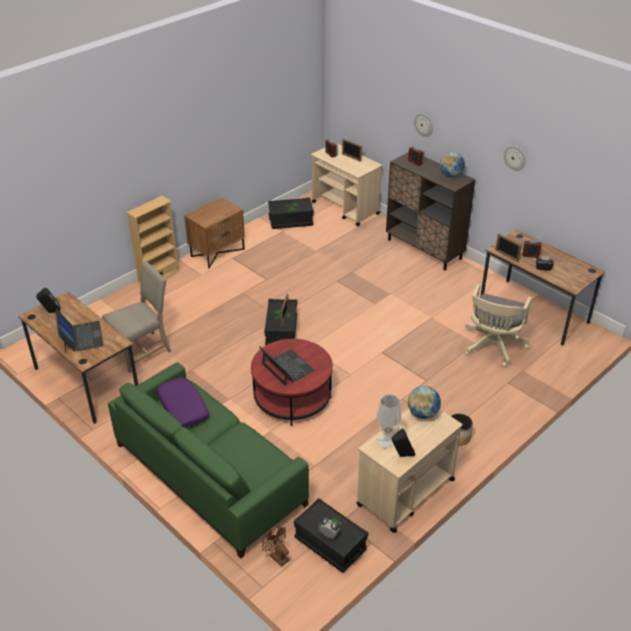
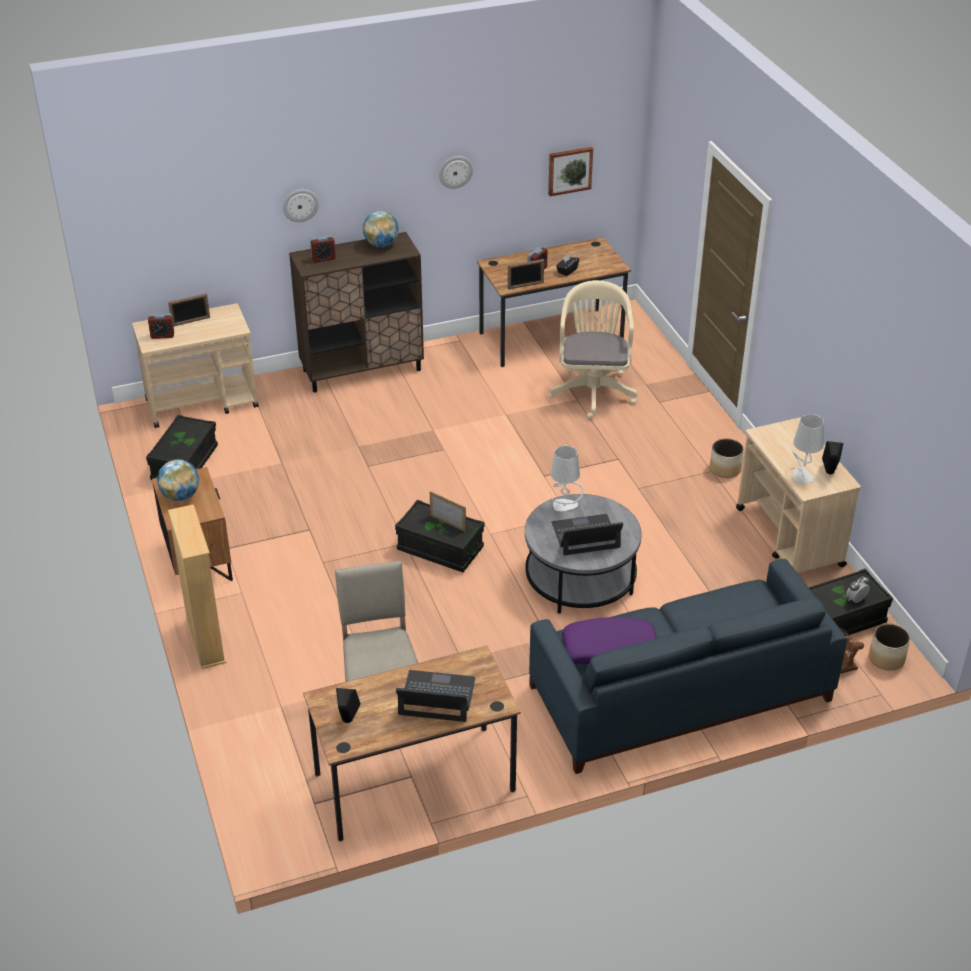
camera: 65 degrees left, 0 degrees up
green sofa [108,362,309,558] -> blue sofa [529,559,847,774]
red coffee table [251,339,333,426] -> grey coffee table [525,494,642,614]
globe [408,386,441,419] -> globe moved to [157,459,200,501]
beige office chair [465,284,532,367] -> beige office chair turned 135 degrees counterclockwise [549,280,637,419]
none -> picture [548,147,593,196]
none -> grey table lamp [551,446,583,511]
none -> planter [869,624,910,671]

